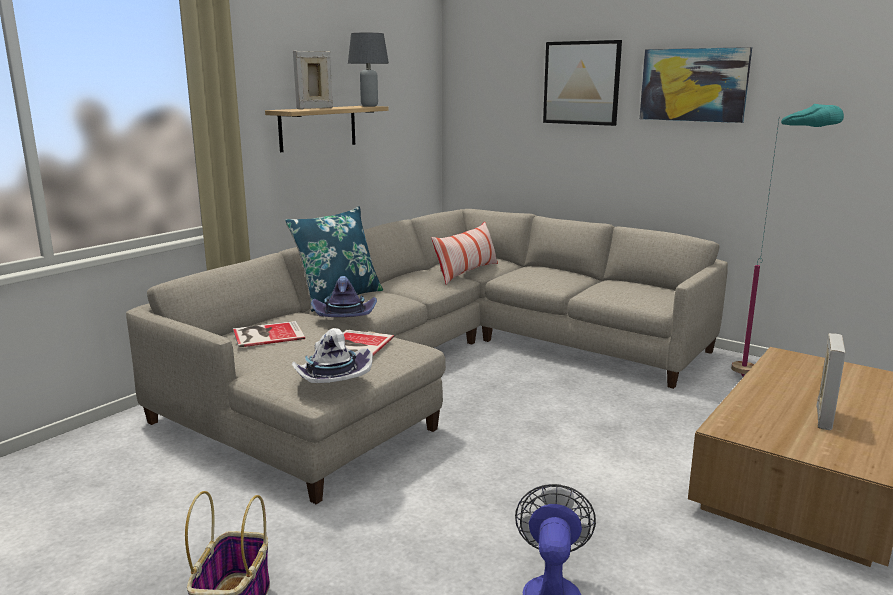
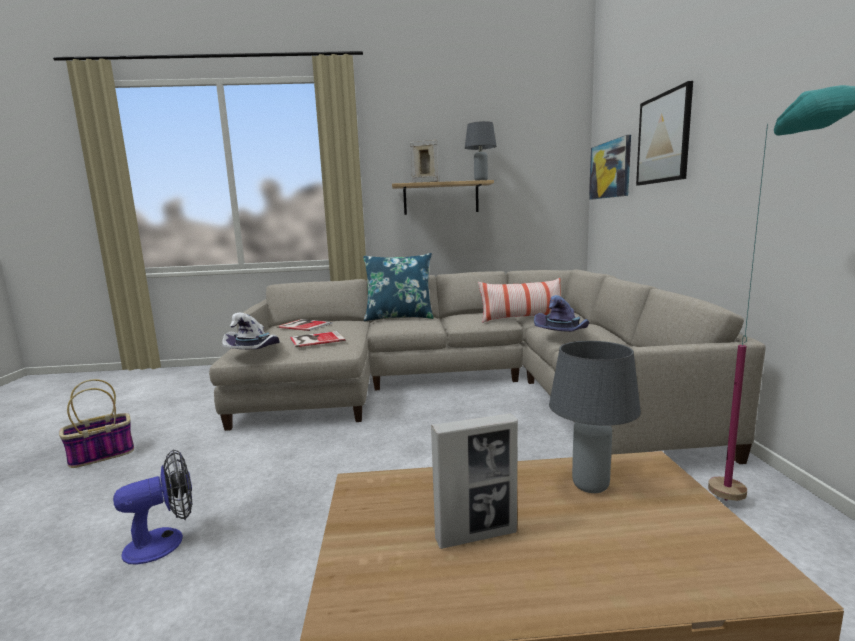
camera: 50 degrees right, 5 degrees down
purple hat [311,276,377,317] -> purple hat moved to [534,295,589,332]
picture [640,47,752,123] -> picture moved to [589,135,631,200]
none -> grey table lamp [549,341,641,493]

